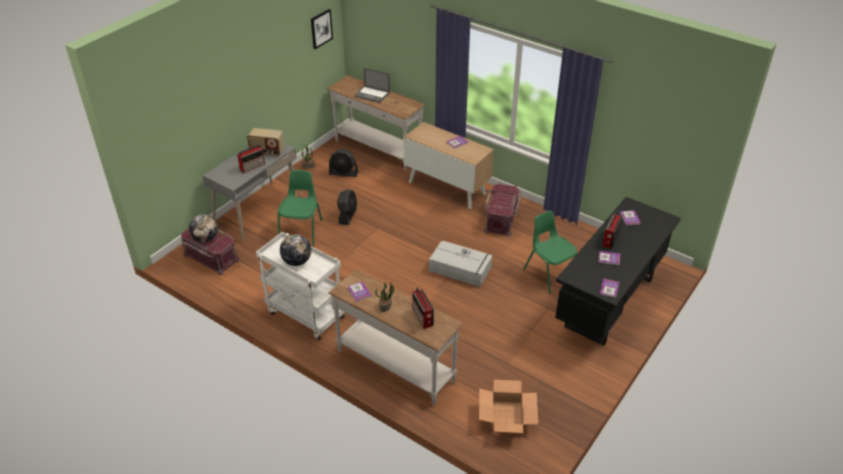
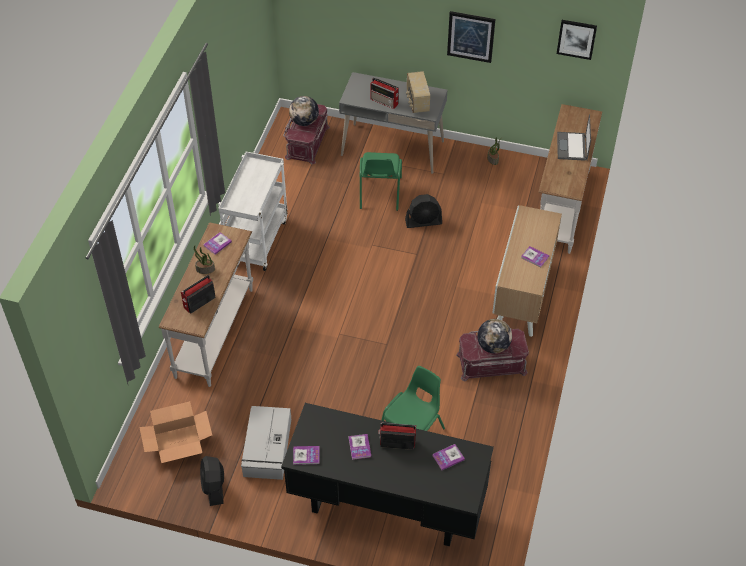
camera: 70 degrees right, 10 degrees up
green chair [278,170,322,246] -> green chair turned 105 degrees clockwise [360,152,402,211]
globe [280,234,312,266] -> globe moved to [477,319,512,354]
black fan [329,149,358,177] -> black fan moved to [200,456,224,506]
grey storage box [429,241,493,287] -> grey storage box moved to [241,406,291,480]
none -> picture [447,11,496,63]

